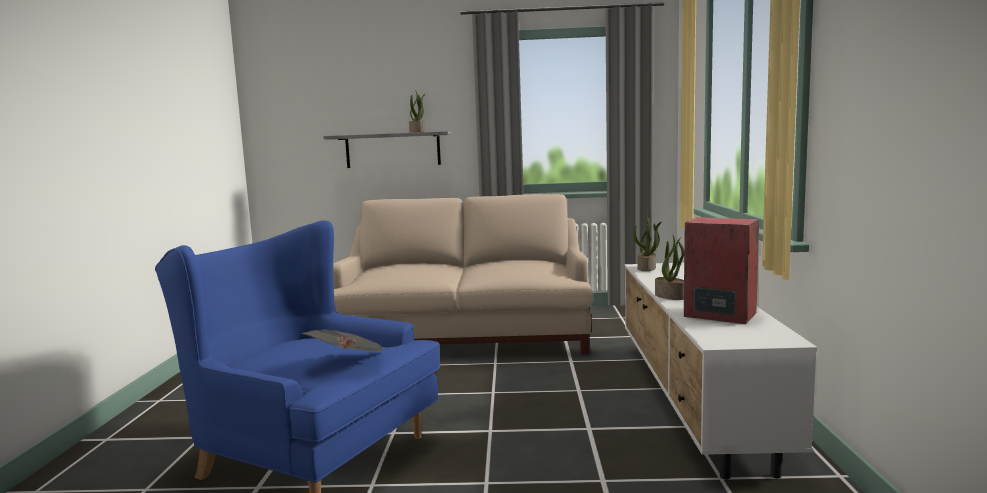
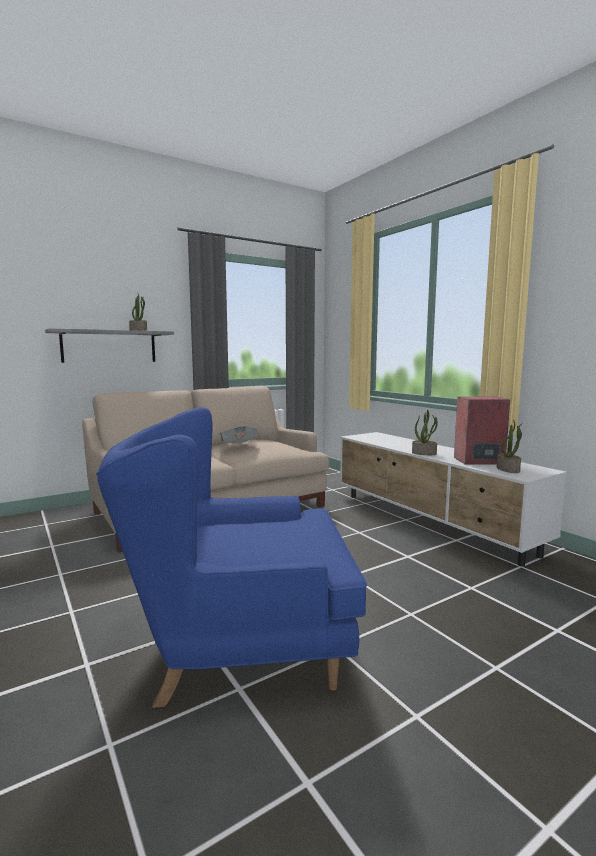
camera: 35 degrees left, 0 degrees up
newspaper [302,330,385,351] -> newspaper moved to [219,426,260,443]
potted plant [633,217,662,271] -> potted plant moved to [497,419,523,473]

